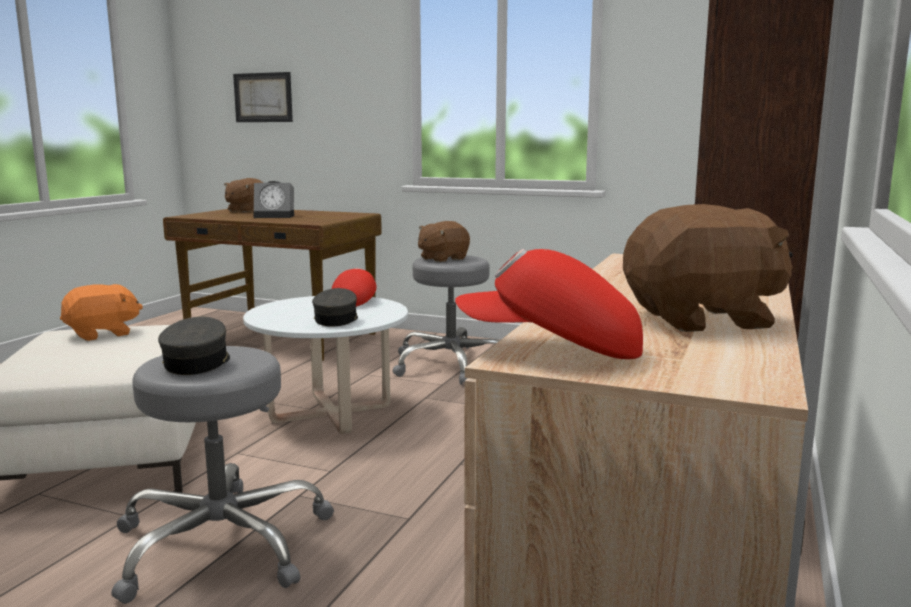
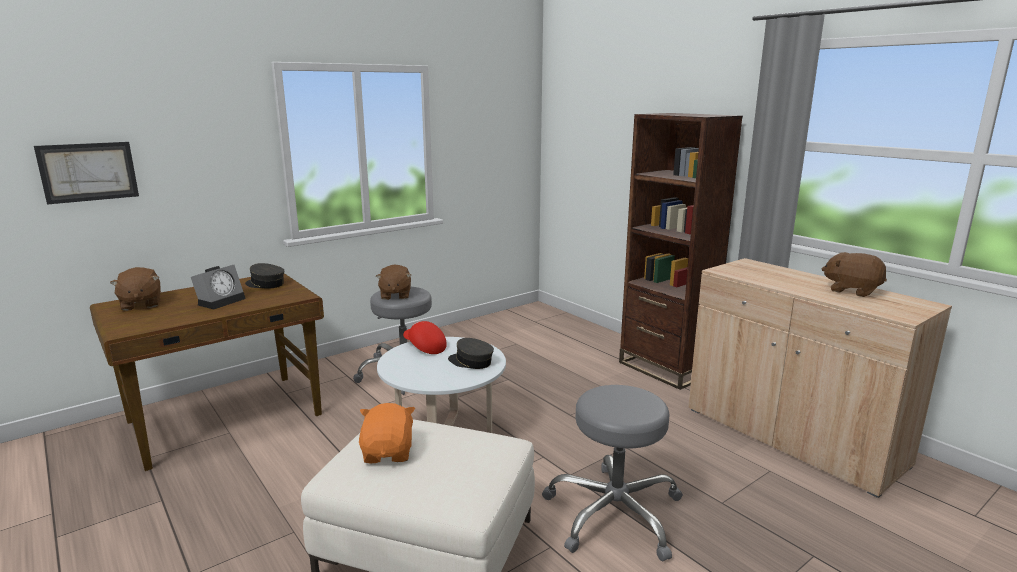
camera: 60 degrees left, 5 degrees up
grey cap [158,317,230,375] -> grey cap moved to [245,263,284,288]
red cap [455,249,643,359] -> none
brown plush toy [623,204,793,332] -> brown plush toy turned 75 degrees counterclockwise [822,252,887,297]

